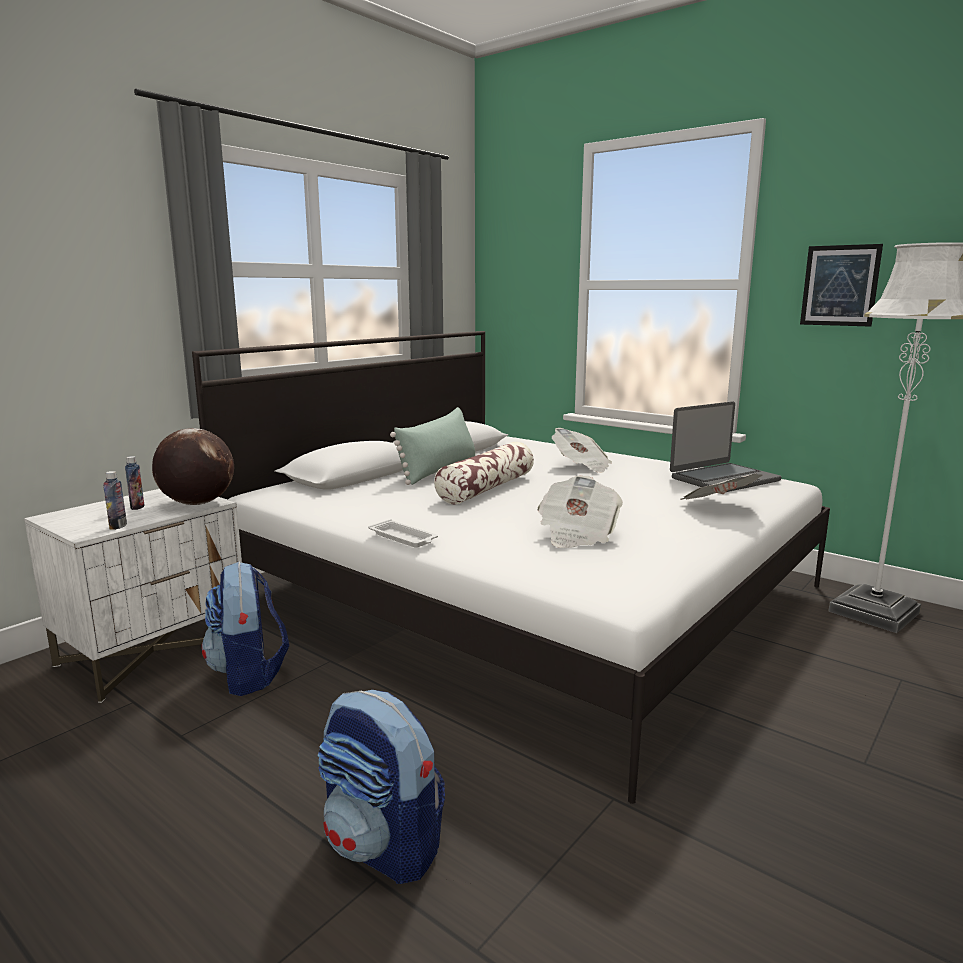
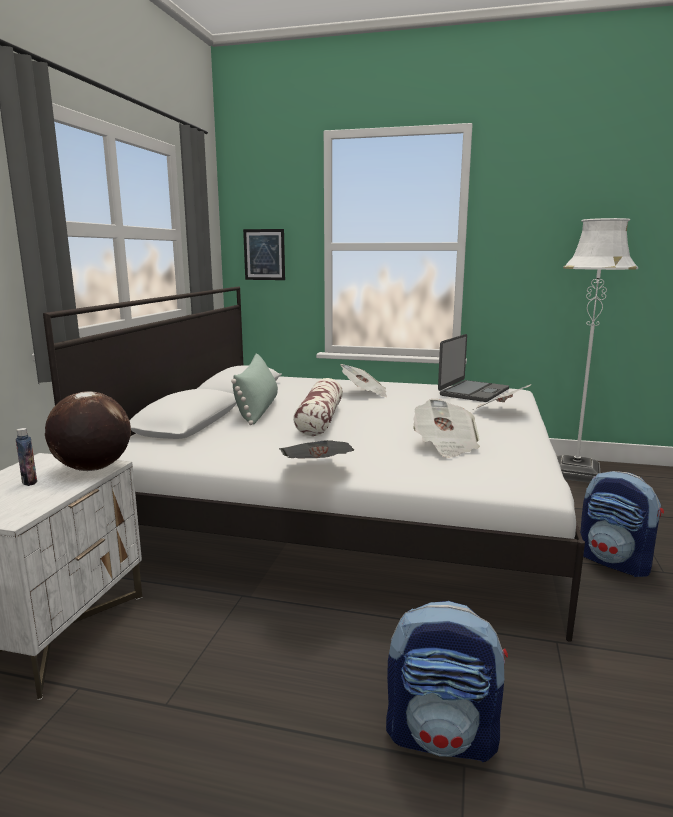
camera: 25 degrees left, 0 degrees up
bottle [103,471,127,530] -> none
backpack [202,562,289,696] -> backpack moved to [580,471,664,577]
white tray [368,519,438,548] -> newspaper [279,440,354,459]
picture [800,244,883,327] -> picture moved to [243,229,285,280]

